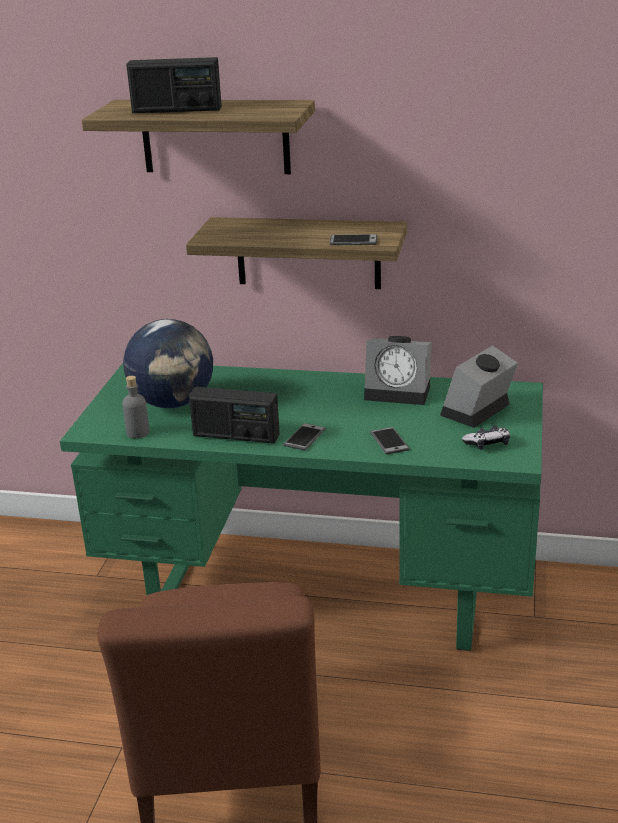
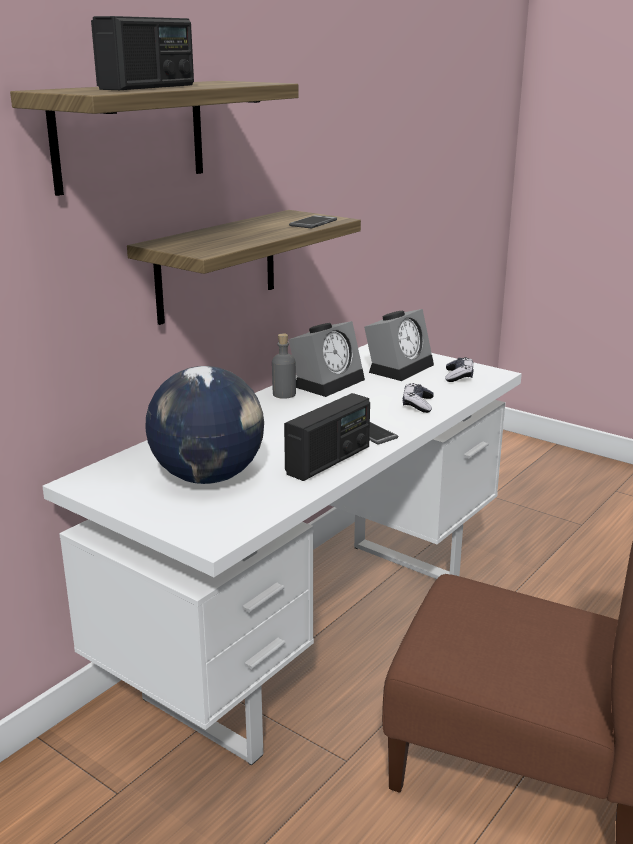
camera: 65 degrees left, 5 degrees down
green desk [60,363,543,651] -> white desk [42,344,522,765]
grey bottle [122,376,149,438] -> grey bottle moved to [272,333,296,399]
phone [370,427,410,455] -> game controller [403,383,434,413]
alarm clock [440,345,518,428] -> alarm clock turned 120 degrees counterclockwise [364,309,434,381]

